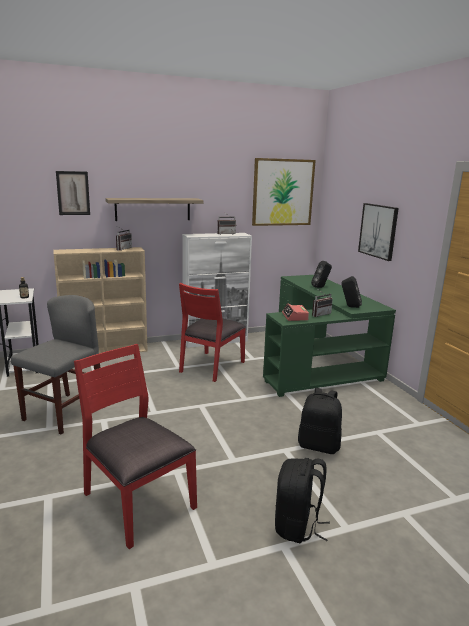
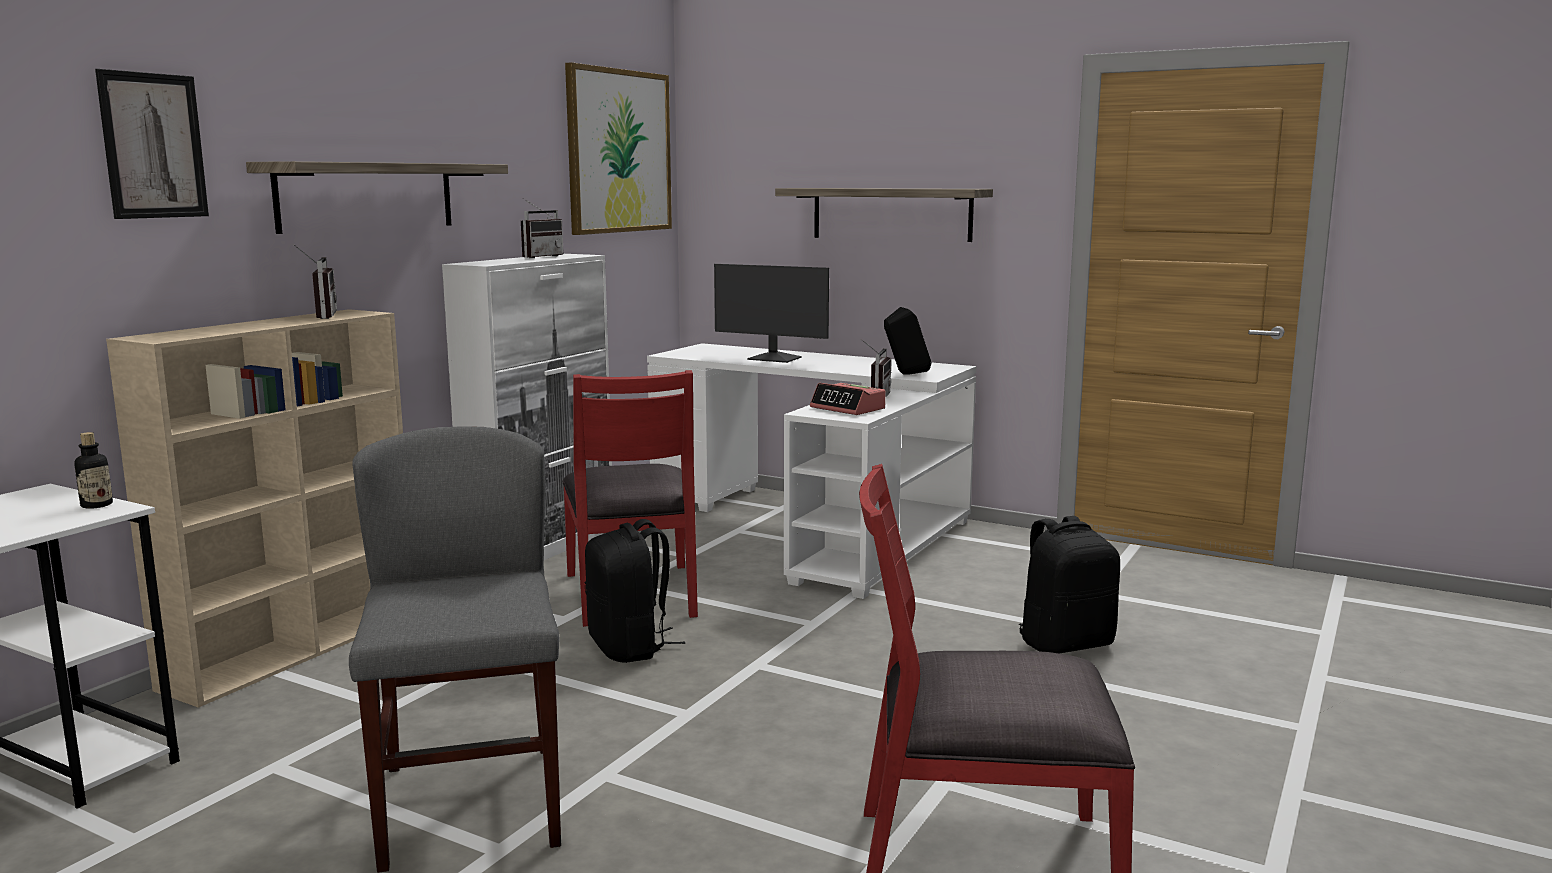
camera: 40 degrees left, 5 degrees down
green desk [263,275,396,397] -> white desk [647,343,976,599]
black backpack [275,458,330,543] -> black backpack moved to [585,519,685,663]
black speaker [311,261,332,288] -> monitor [714,264,829,363]
picture [358,203,399,261] -> shelf [775,188,993,242]

